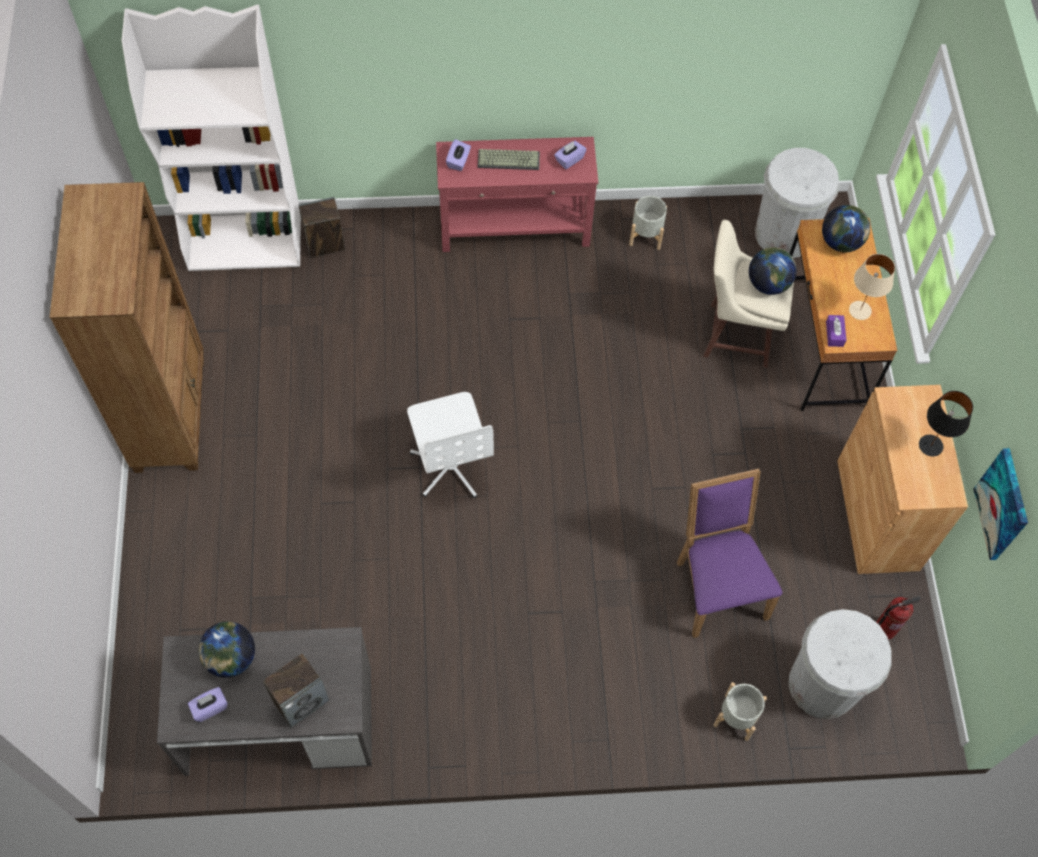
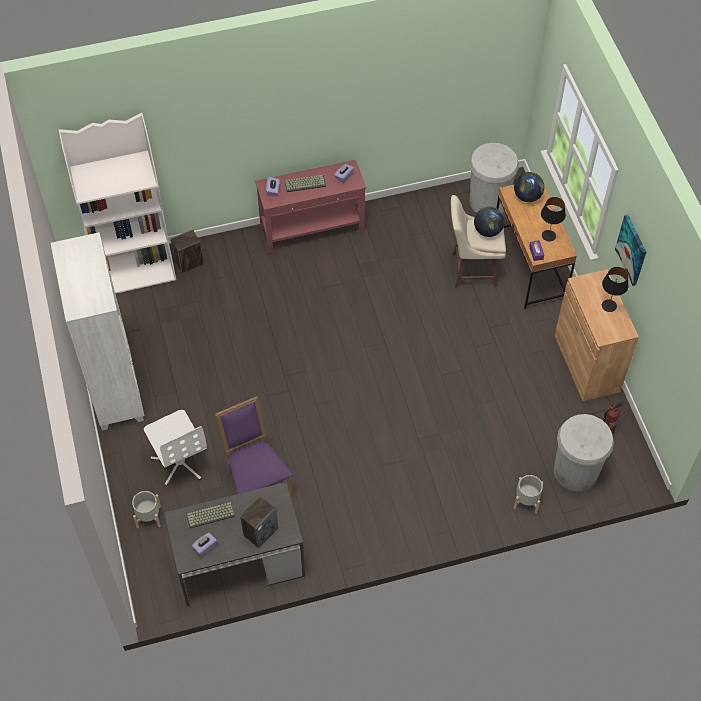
camera: 10 degrees left, 5 degrees down
brown bookcase [50,182,204,473] -> white bookcase [51,232,144,431]
globe [199,622,255,678] -> keyboard [186,502,235,529]
white office chair [407,392,494,498] -> white office chair moved to [144,410,207,487]
grey planter [629,196,667,250] -> grey planter moved to [132,491,161,528]
purple chair [677,469,782,638] -> purple chair moved to [215,396,294,497]
beige table lamp [849,254,895,320] -> black table lamp [541,197,566,242]
picture [973,448,1028,560] -> picture moved to [615,215,646,286]

